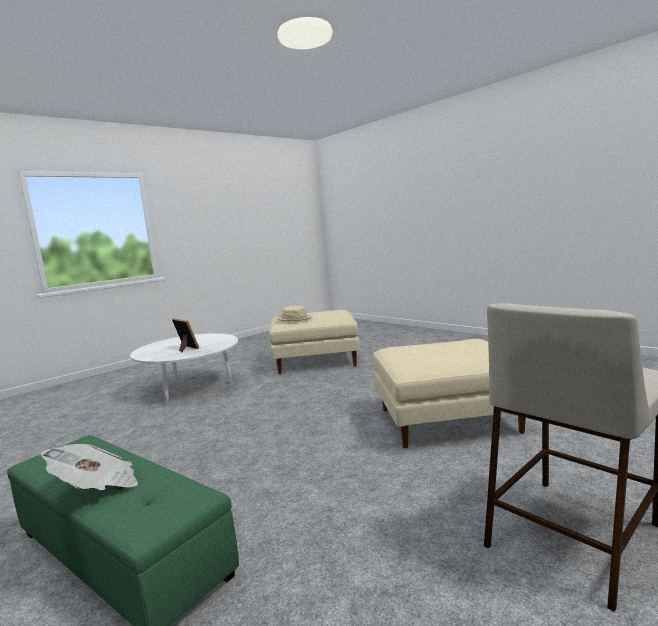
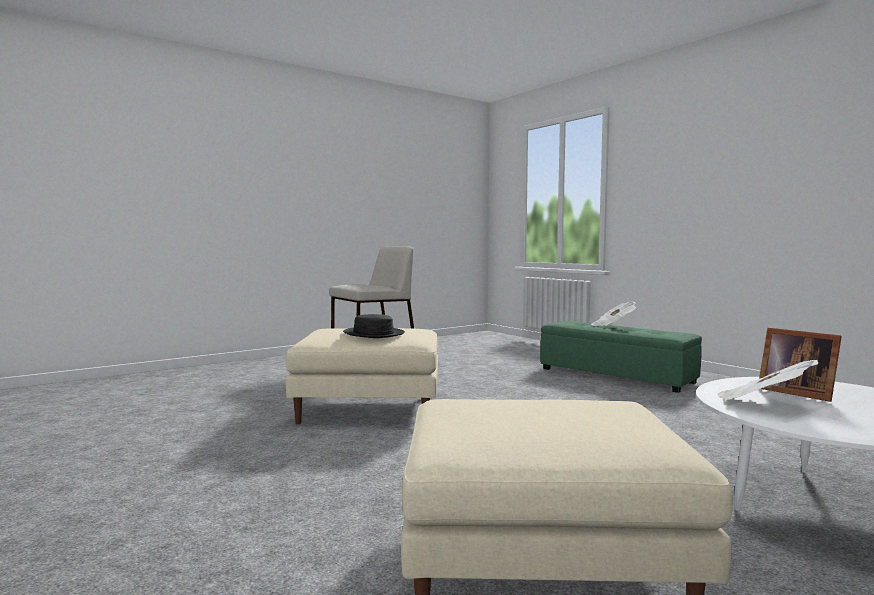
camera: 175 degrees left, 5 degrees down
beige hat [276,306,313,321] -> none
none -> black hat [343,314,405,338]
none -> newspaper [718,360,818,401]

